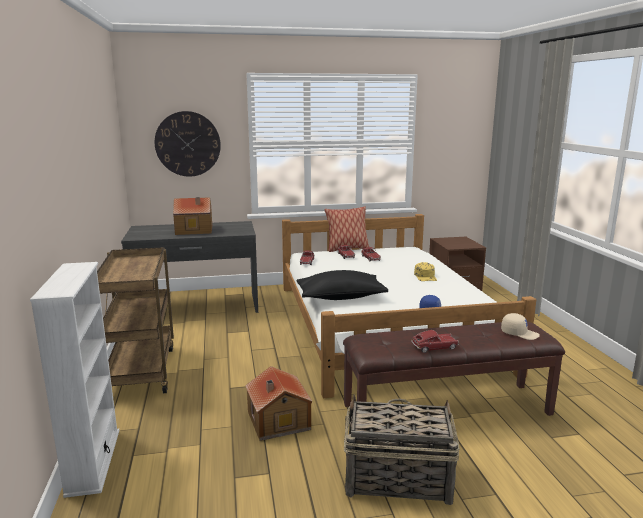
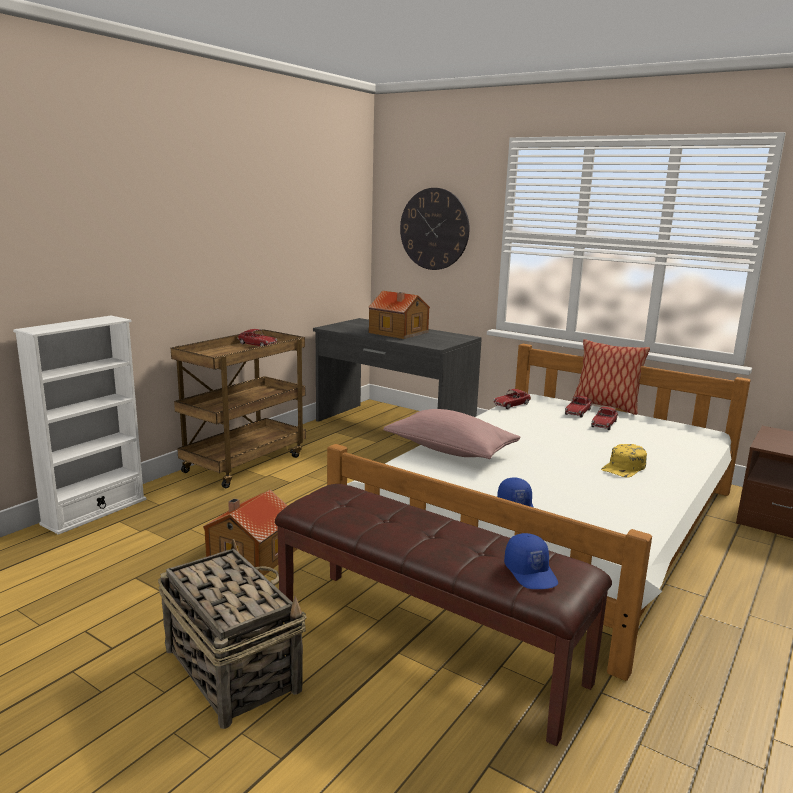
camera: 45 degrees right, 0 degrees up
black pillow [296,270,388,300] -> pink pillow [383,409,521,459]
toy car [411,330,459,353] -> toy car moved to [238,329,277,347]
beige cap [501,313,540,340] -> blue cap [504,533,558,589]

